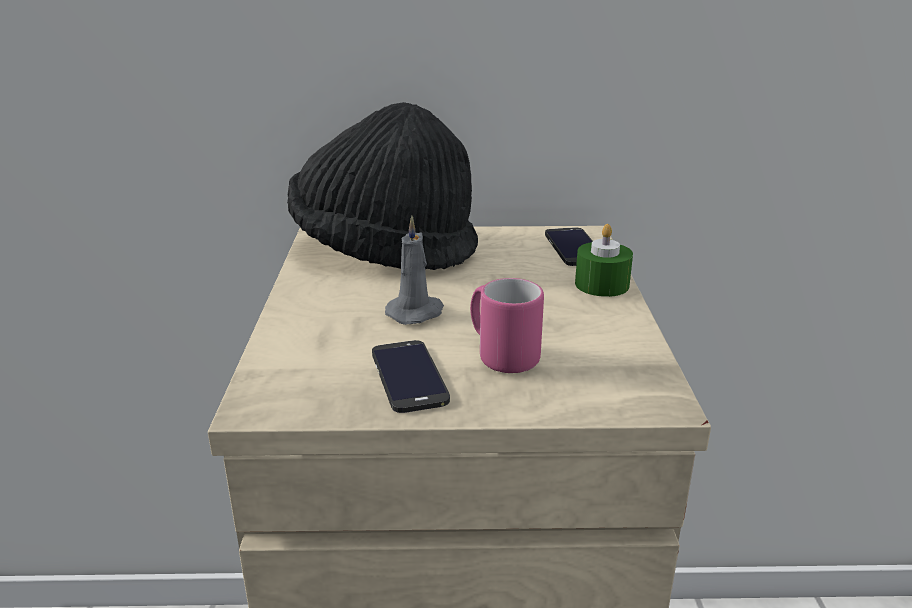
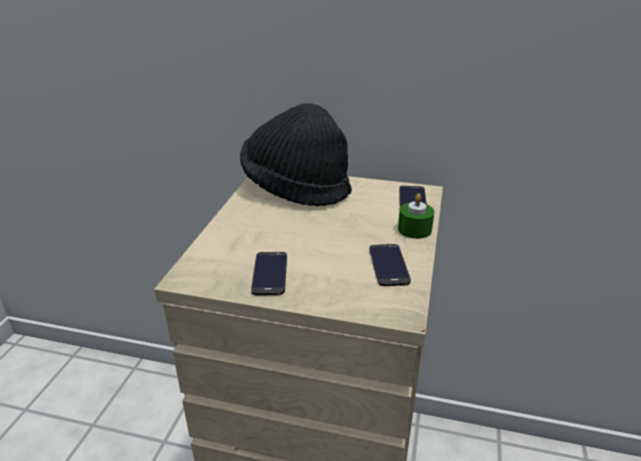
camera: 15 degrees right, 5 degrees up
grey candle [385,216,444,325] -> none
pink mug [470,278,544,373] -> none
none -> phone [369,244,411,286]

